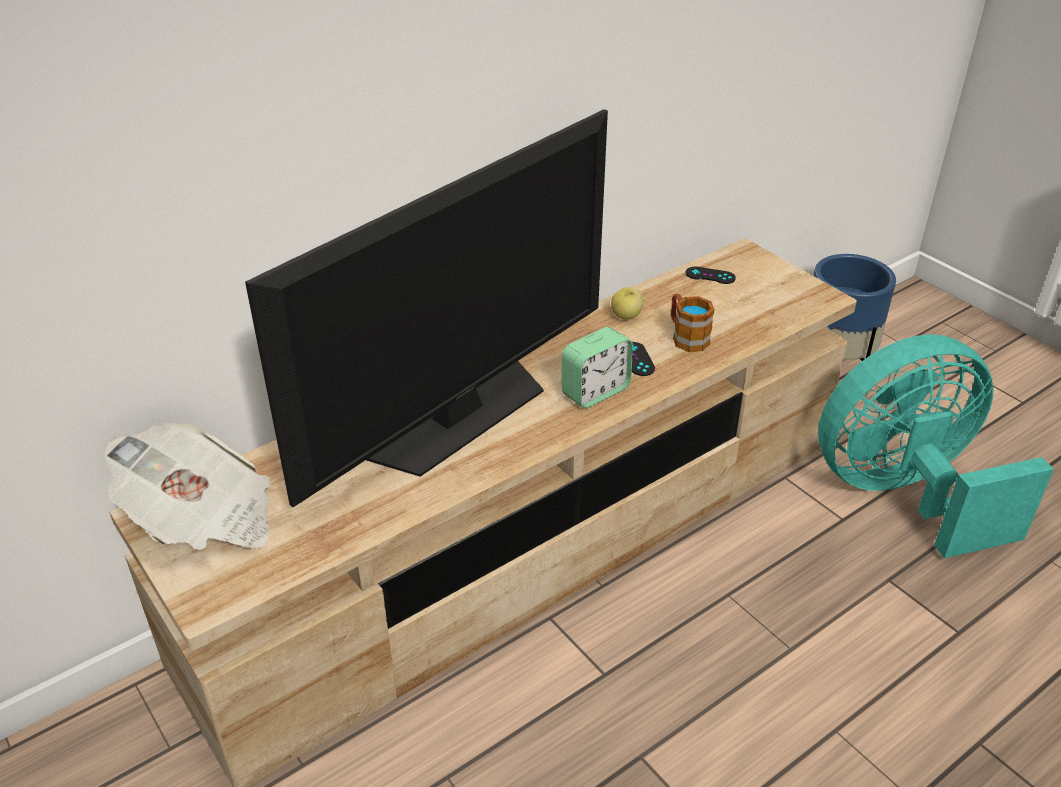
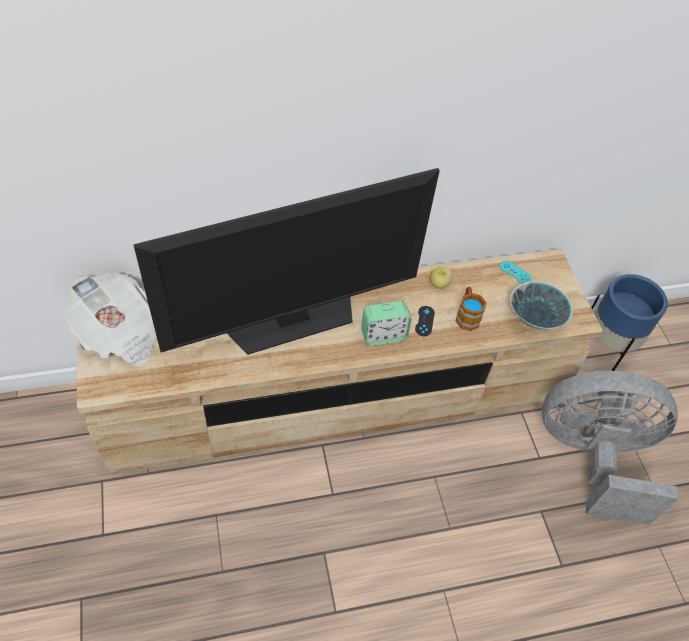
camera: 20 degrees right, 15 degrees up
black game controller [686,267,736,284] -> turquoise game controller [500,261,532,283]
turquoise fan [818,334,1054,558] -> grey fan [542,371,678,525]
none -> bowl [510,281,573,330]

